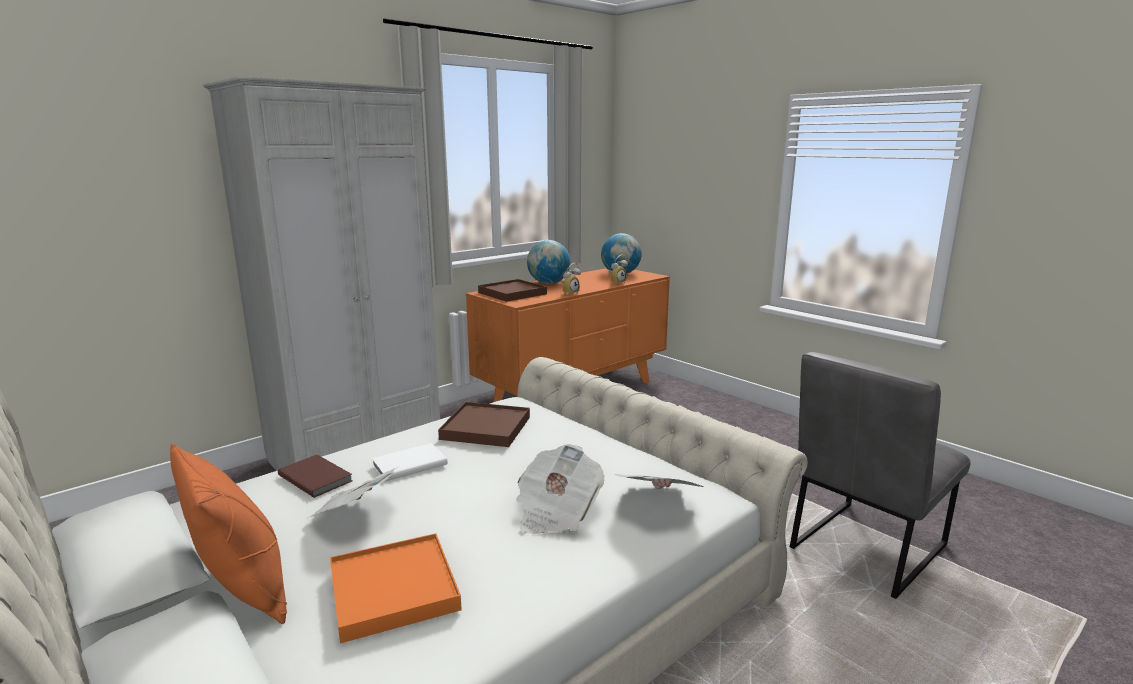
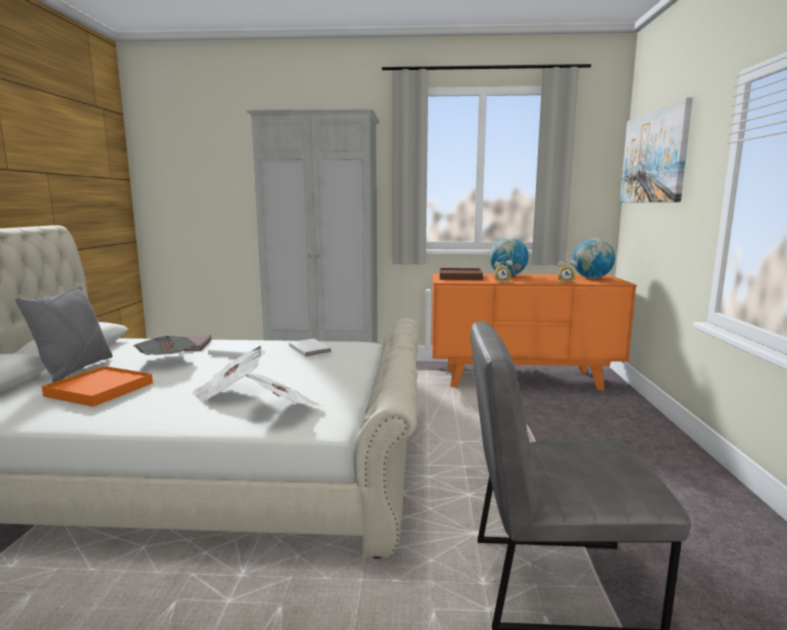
camera: 45 degrees right, 5 degrees down
orange pillow [170,443,287,624] -> grey pillow [15,286,113,383]
brown tray [438,402,530,447] -> white book [289,339,331,357]
none -> picture [620,97,693,203]

